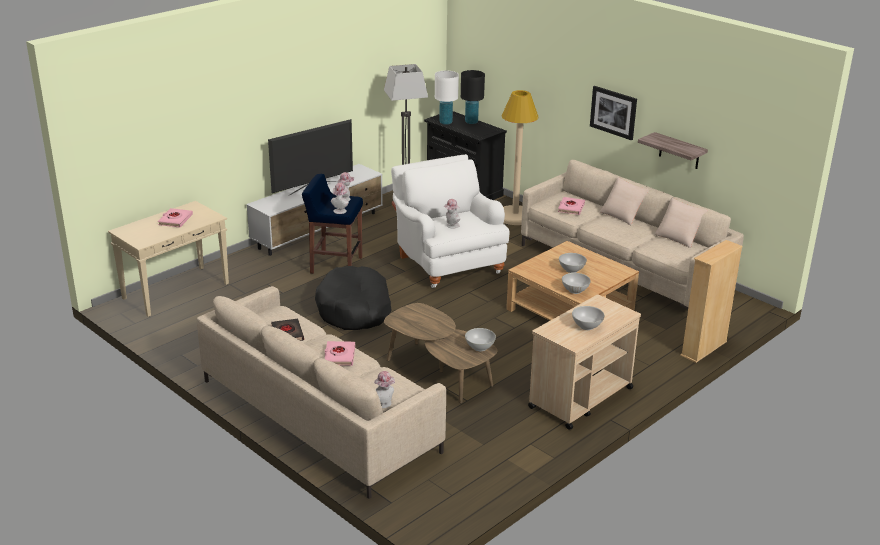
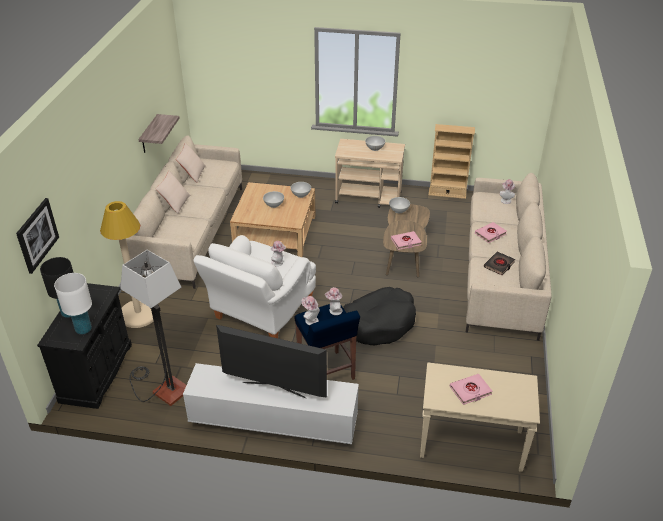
camera: 125 degrees left, 10 degrees up
pink book [558,197,585,215] -> pink book moved to [391,231,422,250]
picture [590,86,637,140] -> picture moved to [16,198,59,274]
beige bookcase [680,240,743,363] -> beige bookcase moved to [429,124,475,199]

